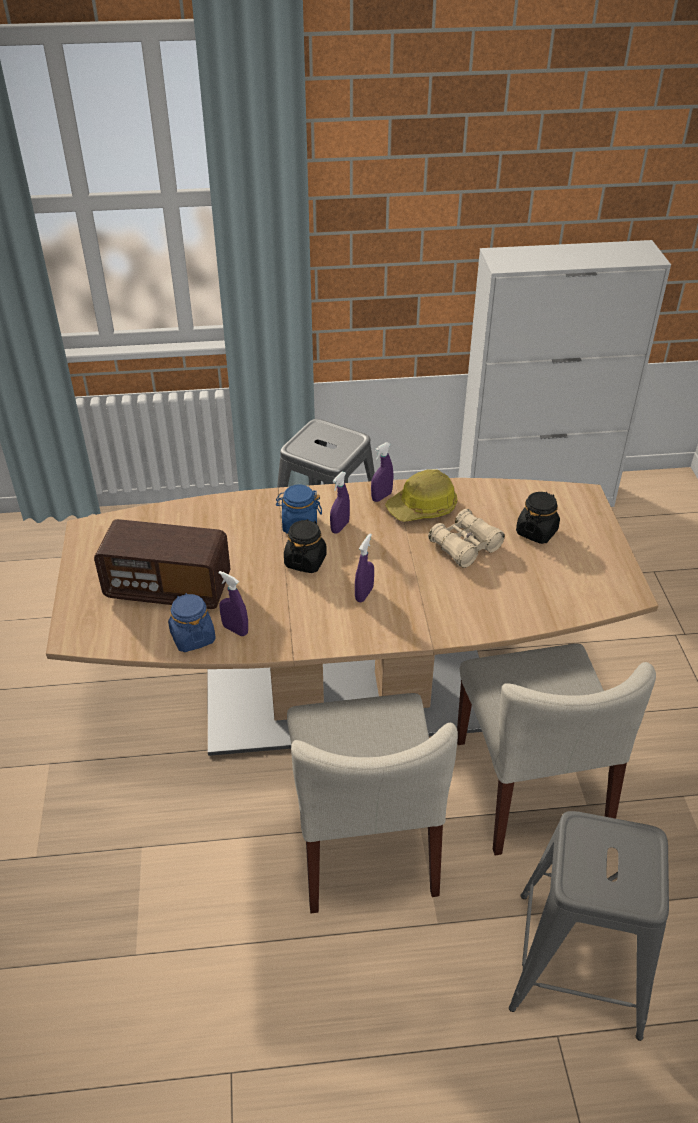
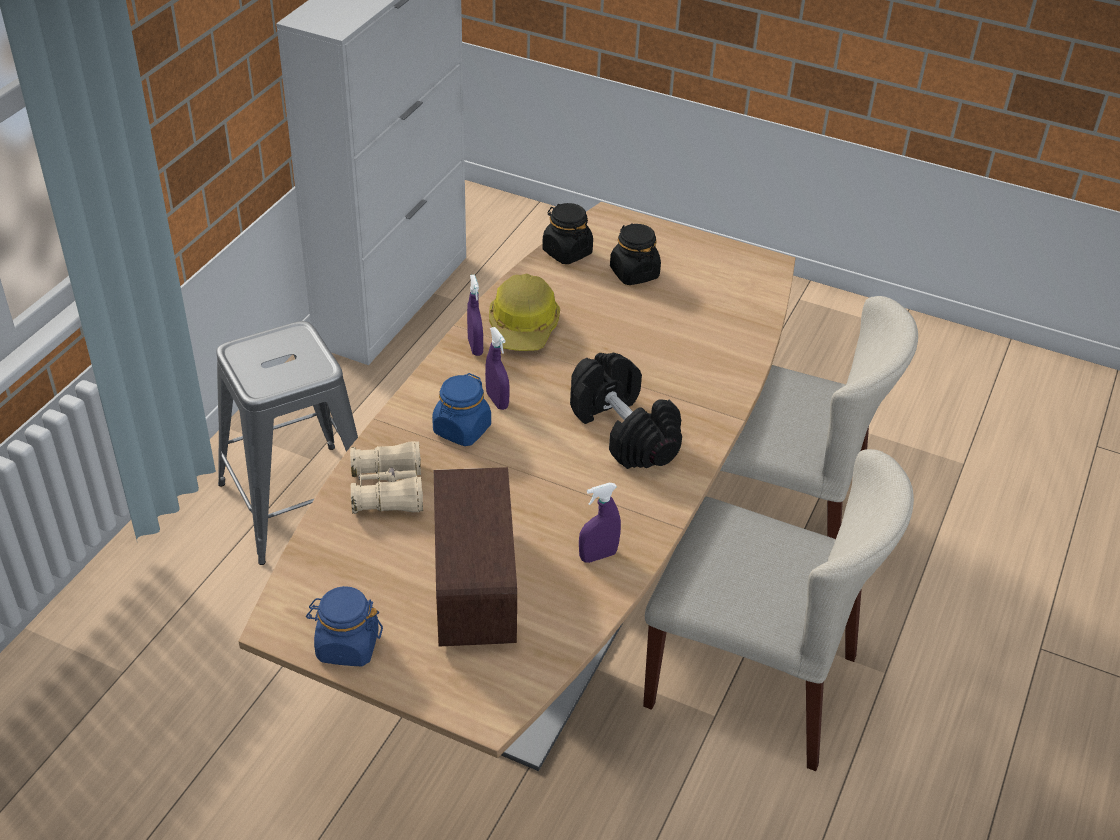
camera: 60 degrees left, 0 degrees up
radio [94,519,231,609] -> radio turned 135 degrees clockwise [434,467,517,647]
blue jar [168,593,216,652] -> blue jar moved to [306,586,383,666]
black jar [284,519,327,573] -> black jar moved to [542,203,593,264]
purple spray bottle [355,534,374,602] -> black dumbbell [570,353,682,469]
beige binoculars [428,509,505,568] -> beige binoculars moved to [350,441,423,514]
grey stool [509,811,669,1041] -> none

